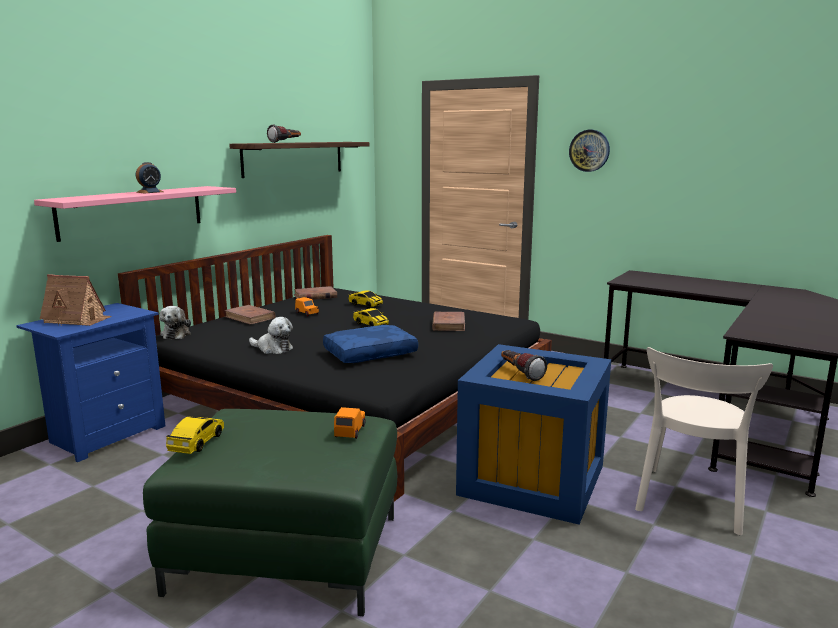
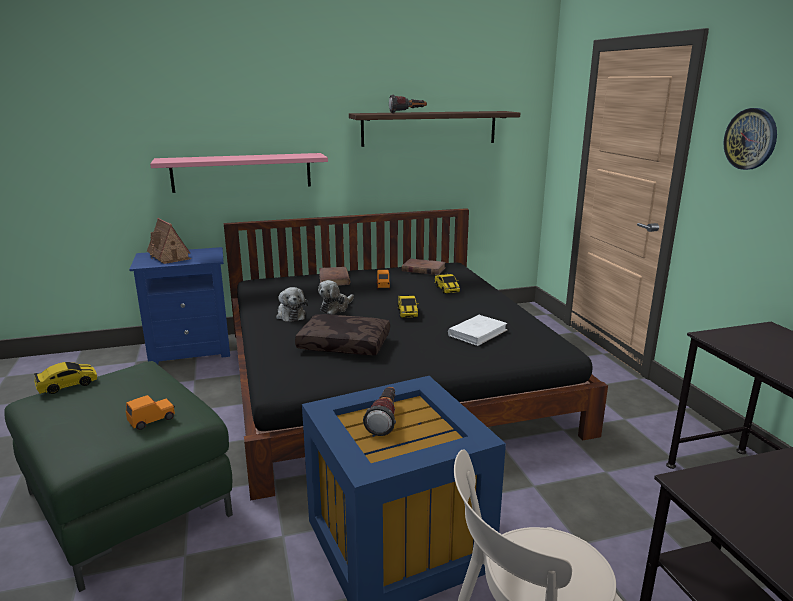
camera: 40 degrees right, 5 degrees up
alarm clock [136,162,163,193] -> none
plush toy [160,306,191,340] -> plush toy moved to [318,280,354,314]
blue pillow [323,325,418,363] -> brown pillow [295,314,390,355]
brown book [432,312,465,331] -> white book [448,315,508,346]

